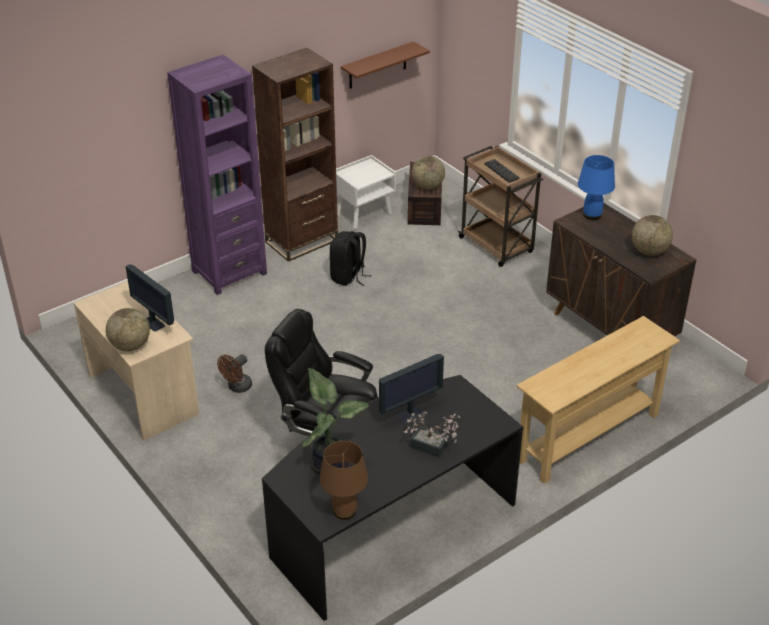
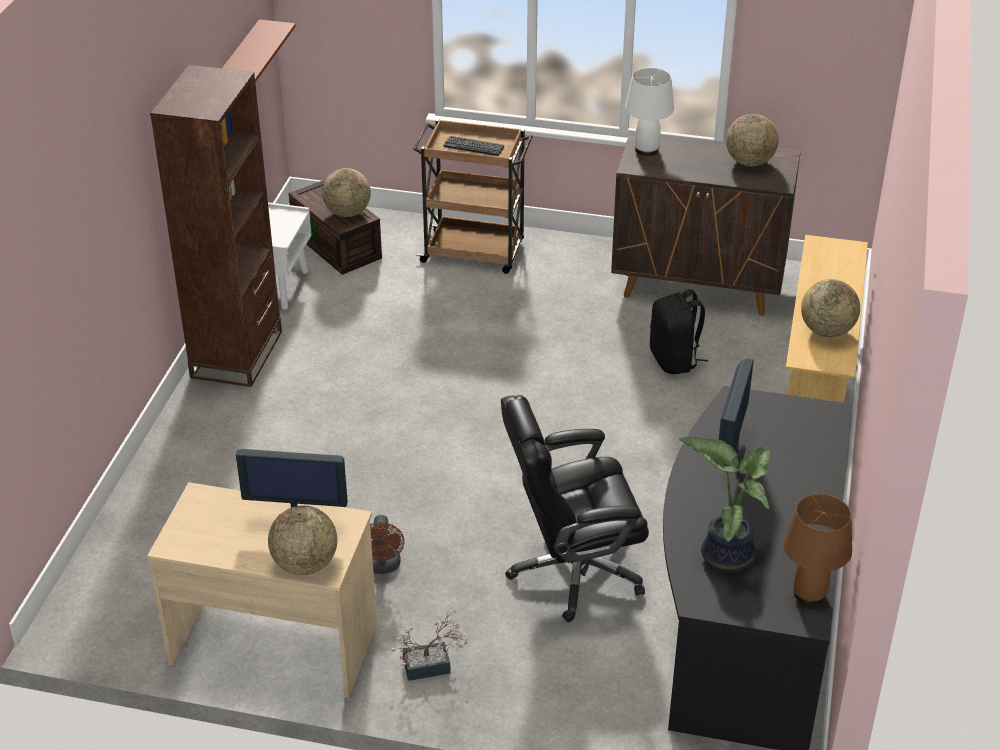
camera: 40 degrees left, 0 degrees up
purple bookcase [167,55,267,295] -> none
black backpack [330,231,372,286] -> black backpack moved to [650,289,708,374]
potted plant [404,412,460,458] -> potted plant moved to [391,610,468,681]
blue table lamp [578,155,615,220] -> white table lamp [625,68,674,156]
none -> globe [801,279,860,337]

